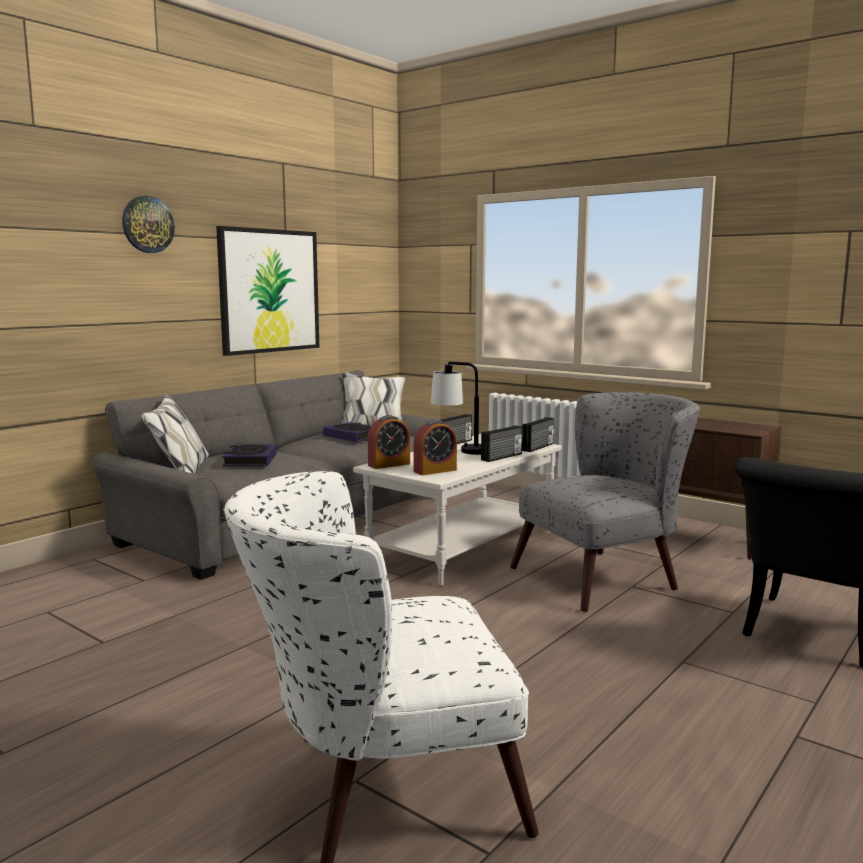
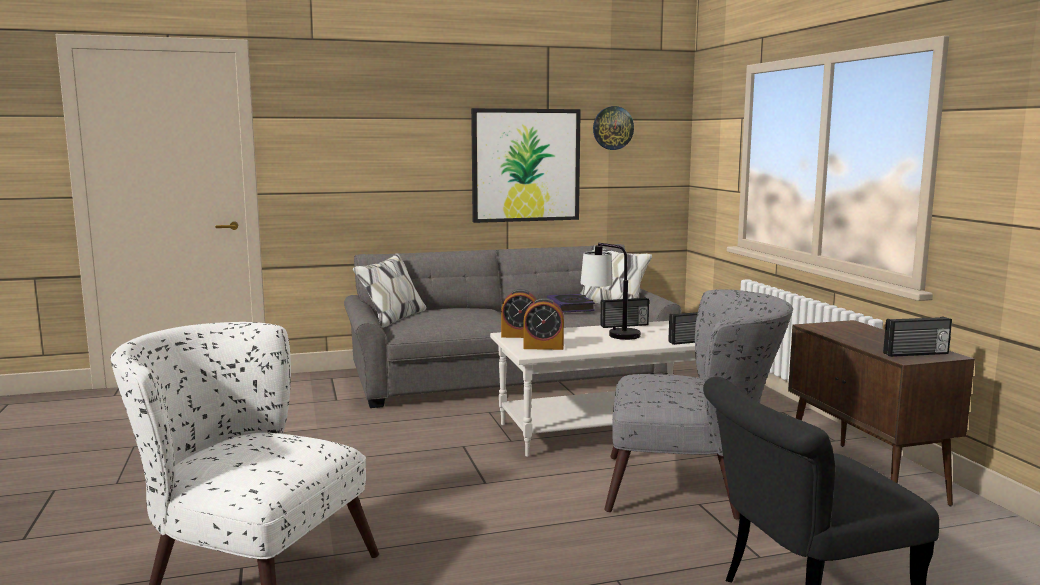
camera: 35 degrees right, 0 degrees up
wall clock [122,196,175,253] -> wall clock moved to [593,106,634,150]
book [222,444,277,466] -> none
radio [481,425,523,462] -> radio moved to [883,317,952,357]

